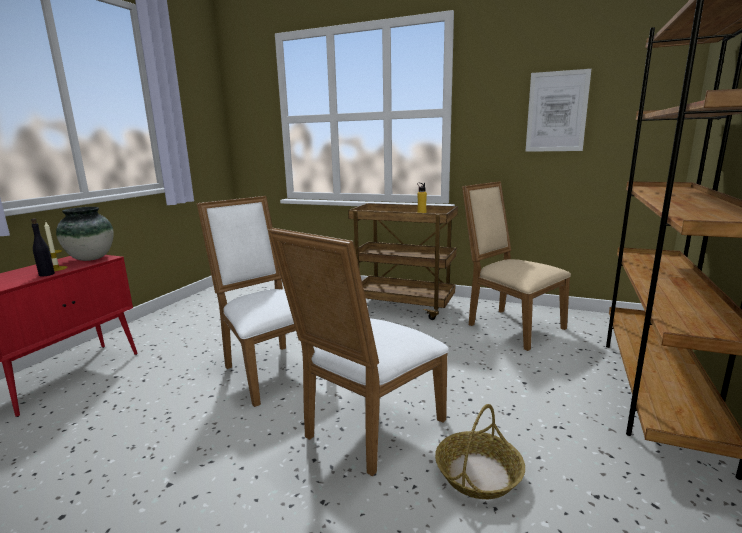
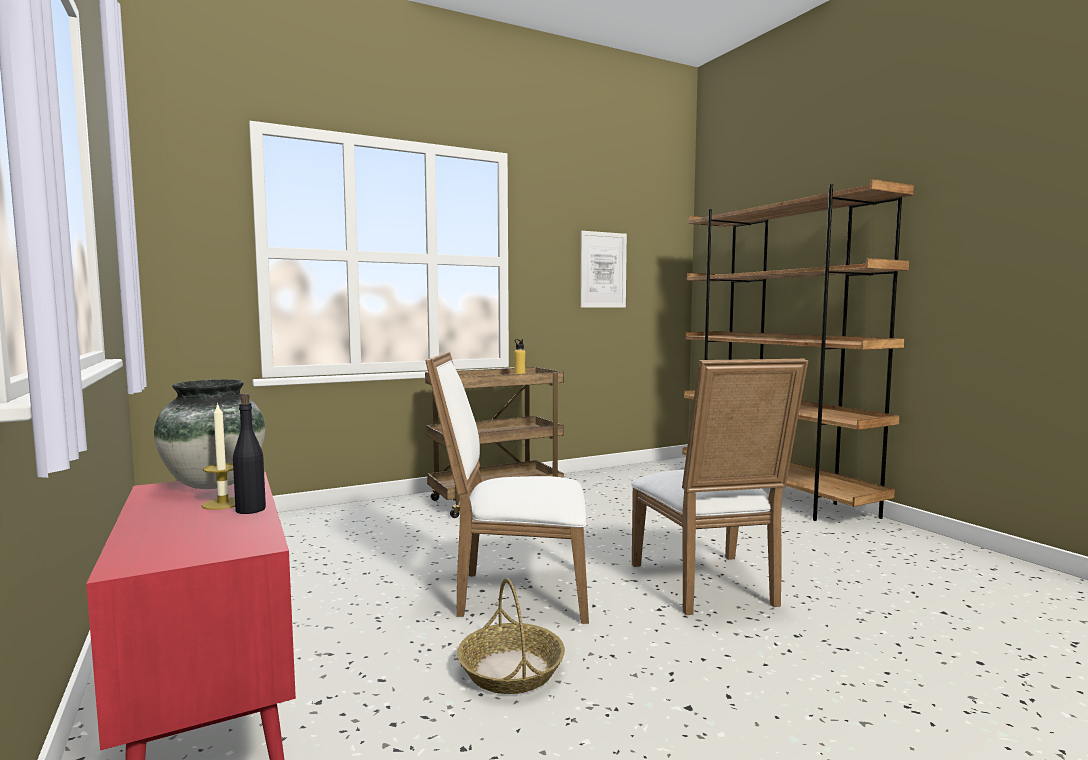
camera: 50 degrees left, 10 degrees down
basket [435,404,525,499] -> basket moved to [457,578,565,694]
beige chair [462,181,571,351] -> none

